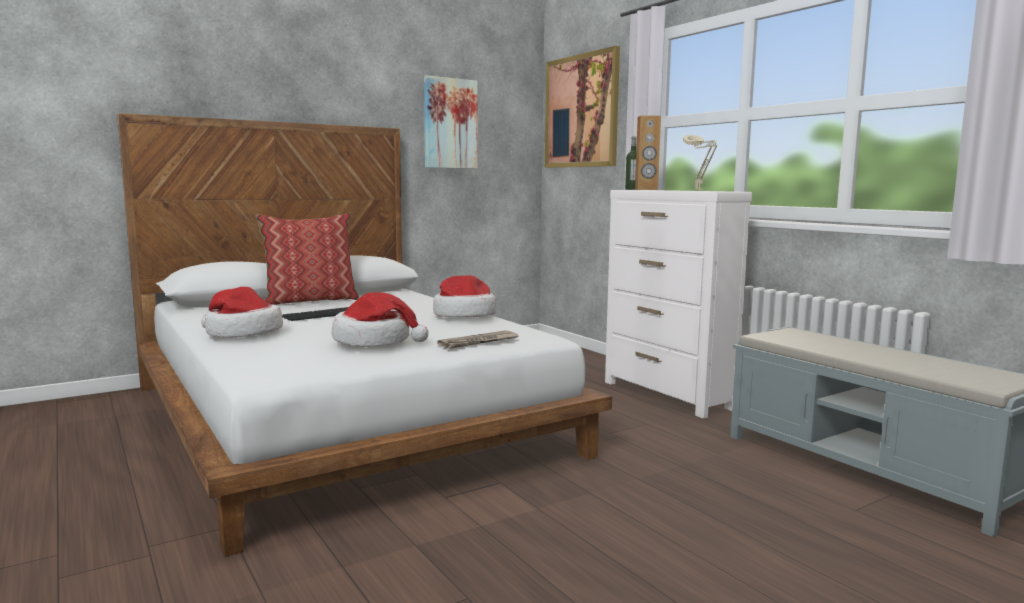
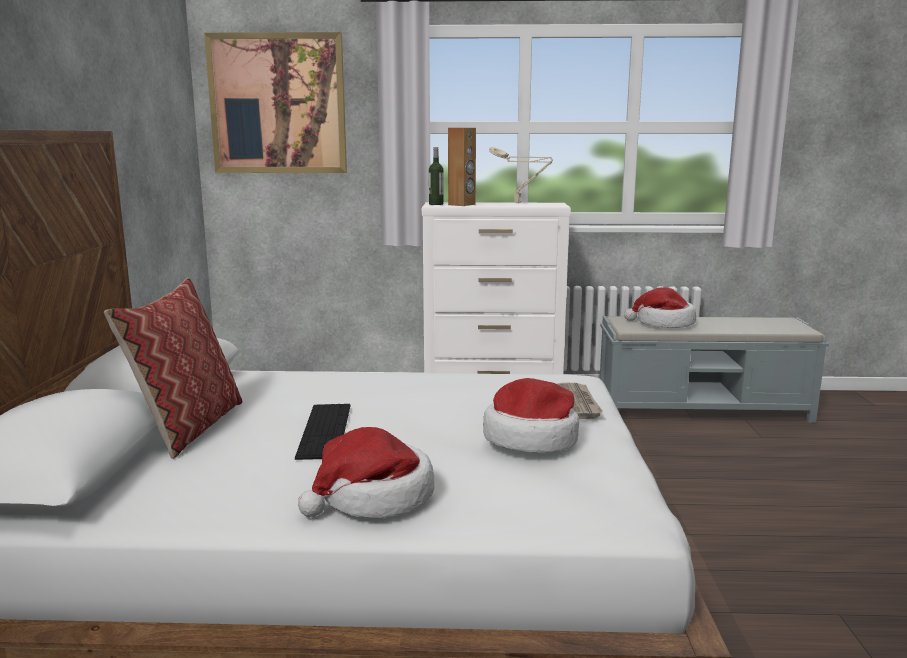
camera: 55 degrees left, 5 degrees up
picture [424,75,478,169] -> none
hat [433,275,496,318] -> hat moved to [624,288,696,328]

